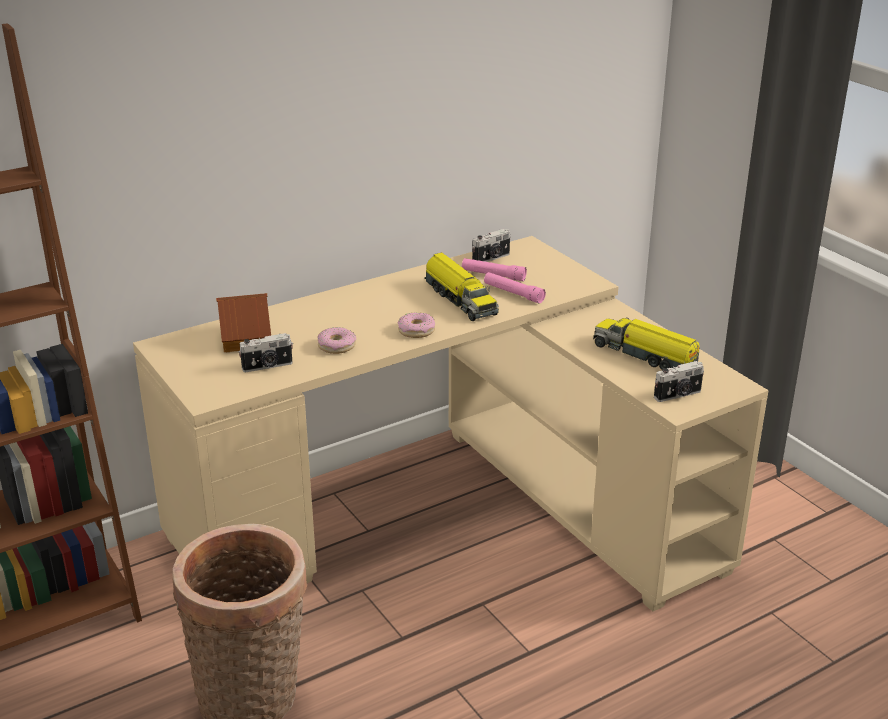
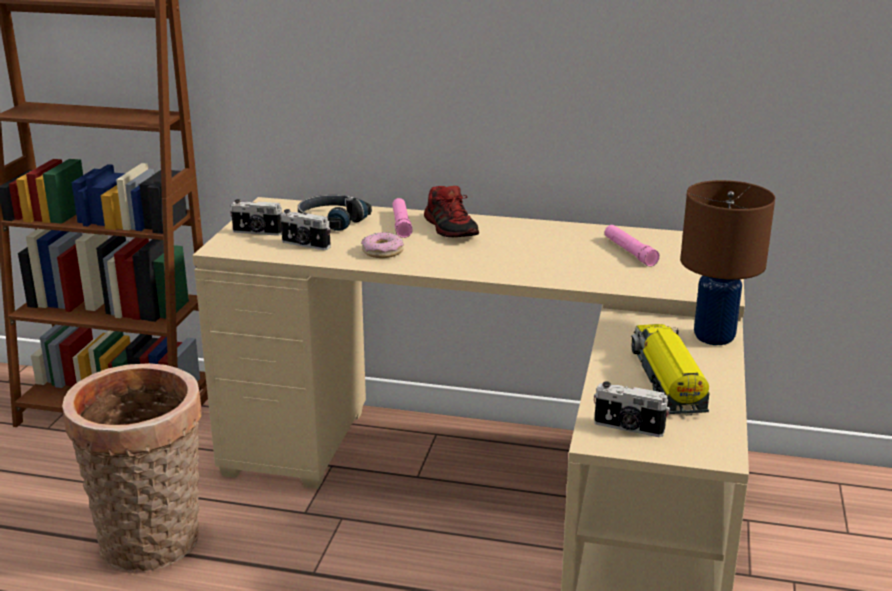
camera: 45 degrees right, 5 degrees down
toy house [216,293,271,352] -> black headphones [298,195,372,231]
donut [397,312,435,338] -> none
toy truck [425,252,499,321] -> none
camera [472,229,510,262] -> camera moved to [230,199,282,236]
pink flashlight [484,272,546,304] -> pink flashlight moved to [392,198,412,238]
none -> shoe [424,186,479,237]
none -> brown table lamp [680,180,775,345]

